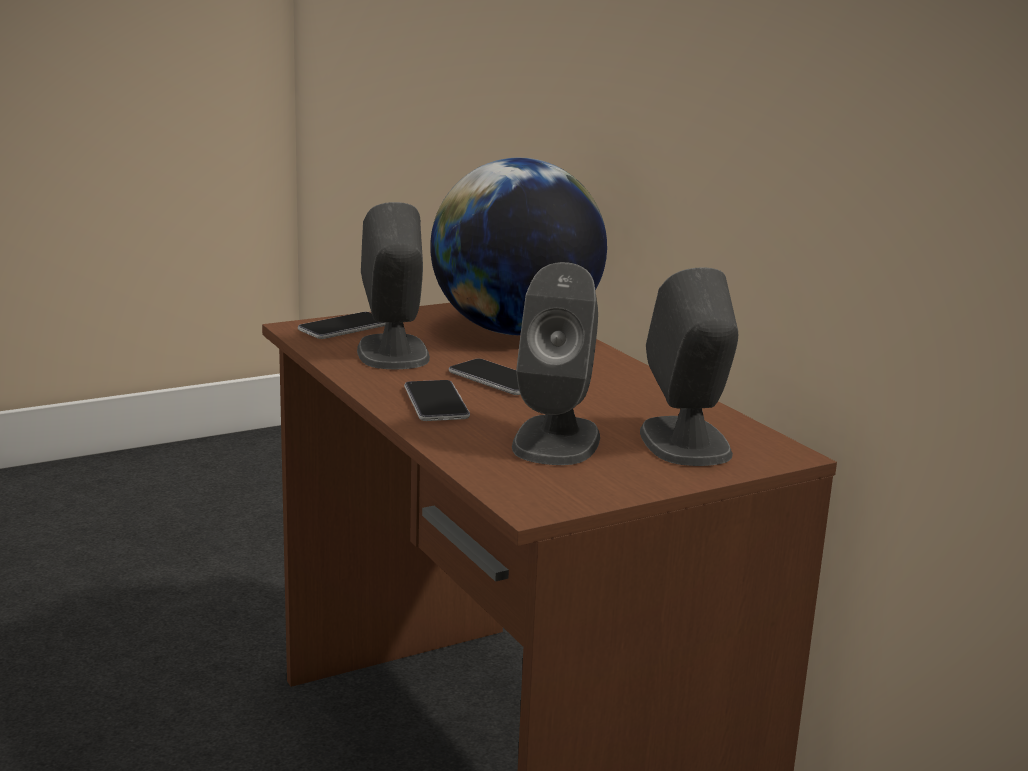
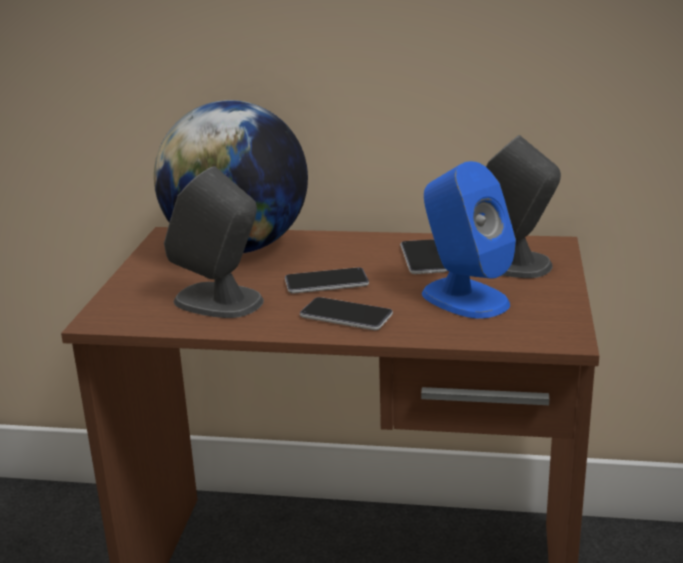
camera: 50 degrees left, 5 degrees up
phone [298,312,386,339] -> phone moved to [400,239,447,274]
grey speaker [512,262,600,465] -> blue speaker [422,161,516,319]

